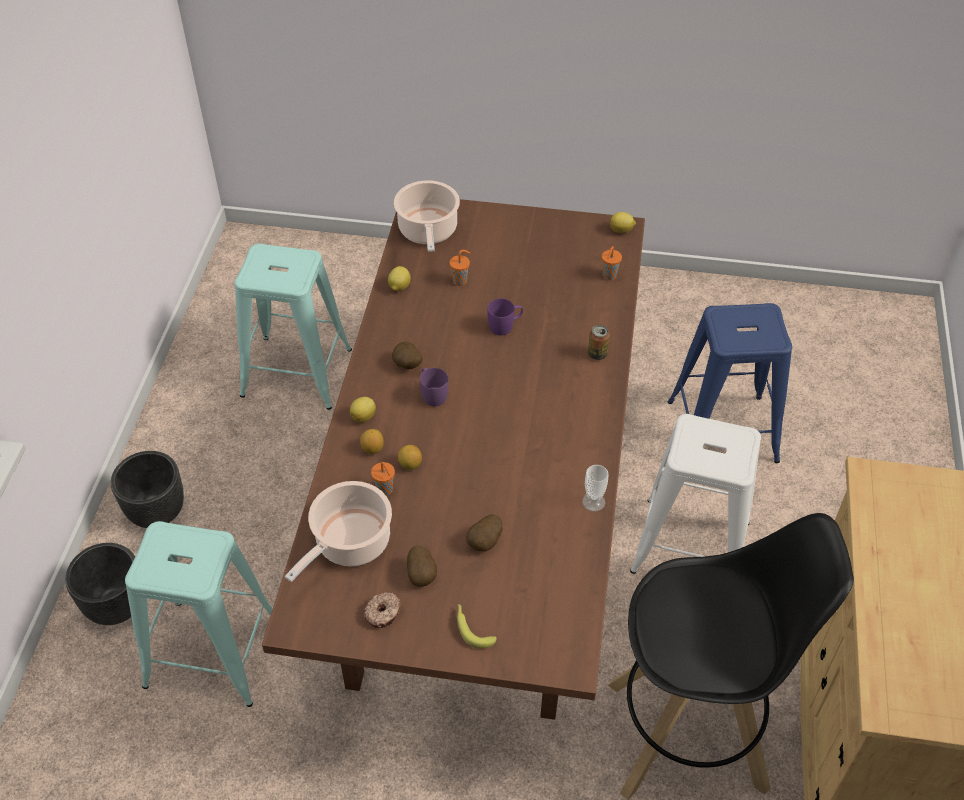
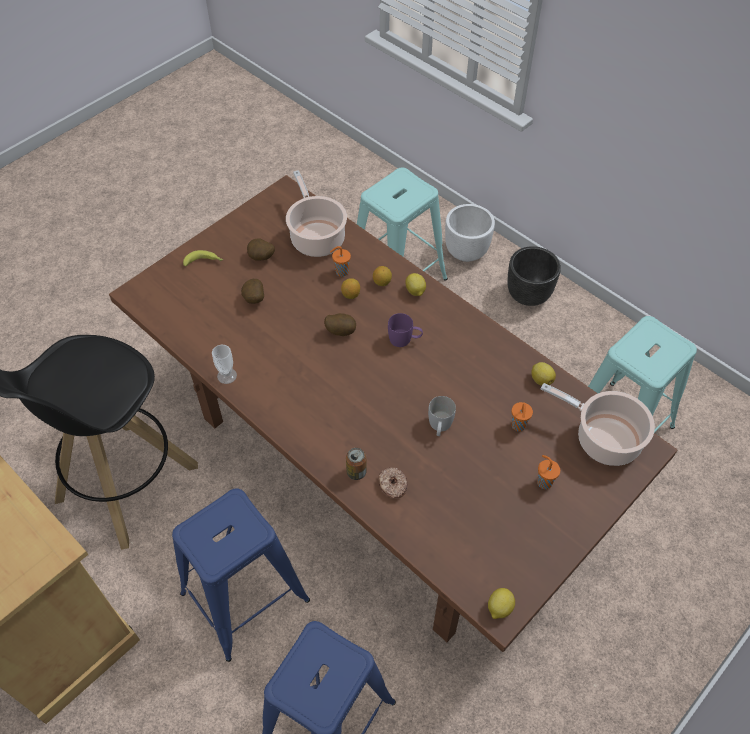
camera: 125 degrees right, 5 degrees up
black planter [65,543,135,625] -> white planter [445,204,495,262]
donut [364,592,401,628] -> donut moved to [378,467,407,499]
potato [392,342,423,369] -> potato moved to [324,313,356,336]
purple mug [487,298,523,335] -> white mug [428,396,456,436]
orange cup [602,246,622,280] -> orange cup moved to [537,455,560,489]
white stool [630,414,761,574] -> blue stool [172,488,310,662]

